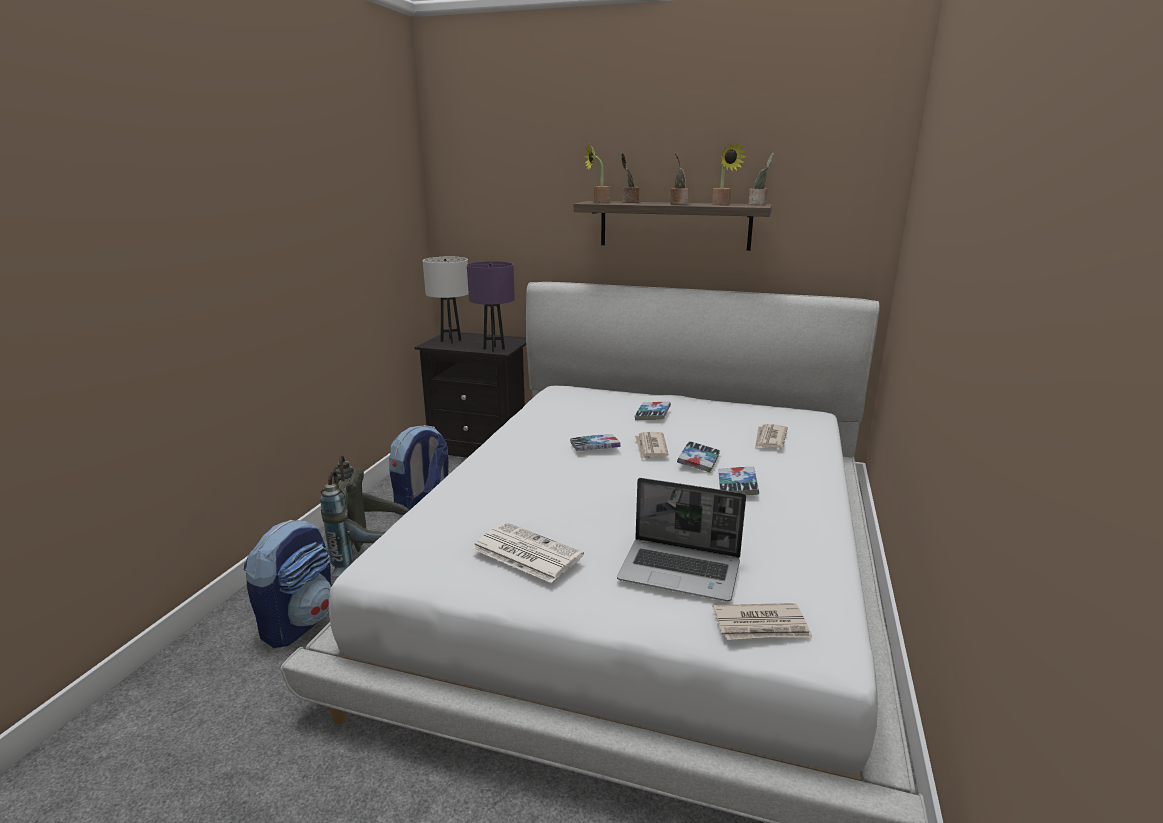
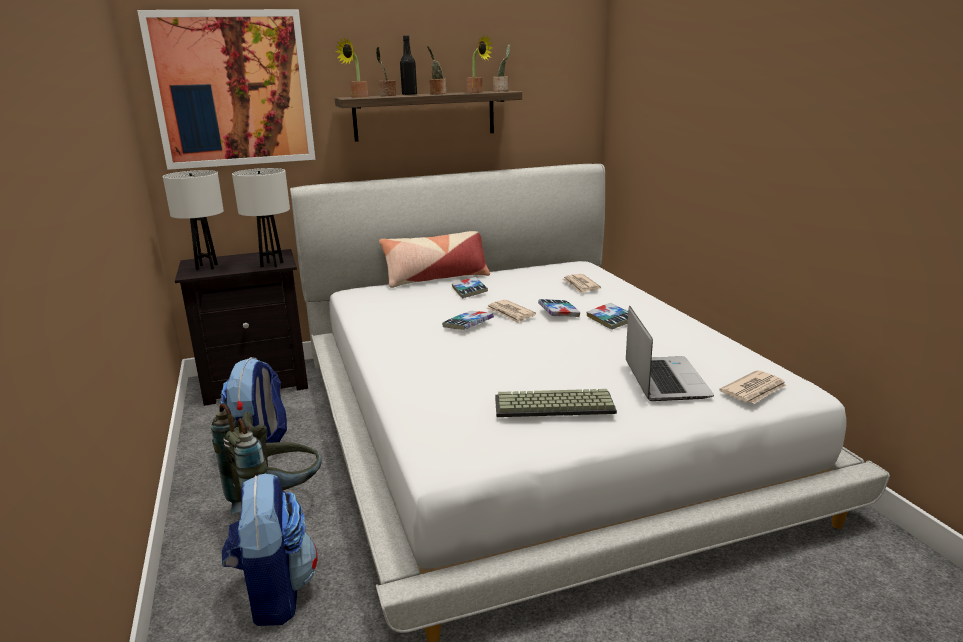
camera: 35 degrees left, 0 degrees up
purple table lamp [467,261,515,352] -> white table lamp [232,168,290,268]
newspaper [472,522,584,583] -> keyboard [495,389,617,417]
laptop [617,478,746,601] -> laptop turned 75 degrees counterclockwise [626,306,714,401]
none -> picture [137,9,316,170]
none -> pillow [379,231,490,288]
none -> black bottle [400,35,417,95]

